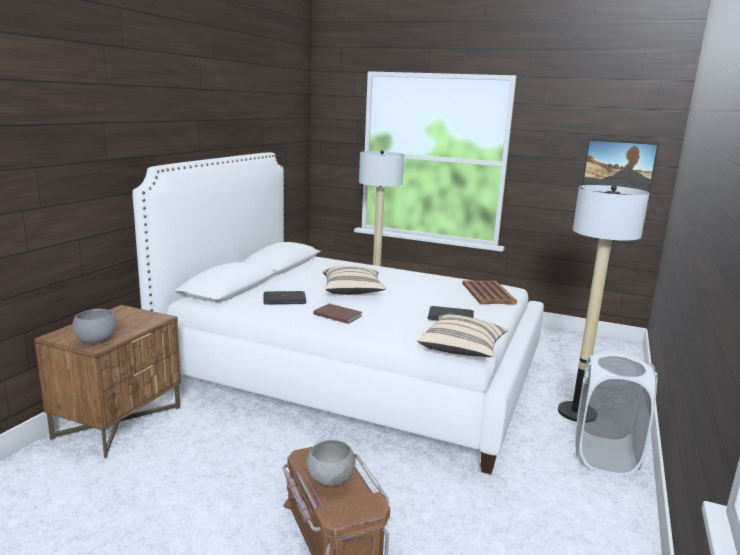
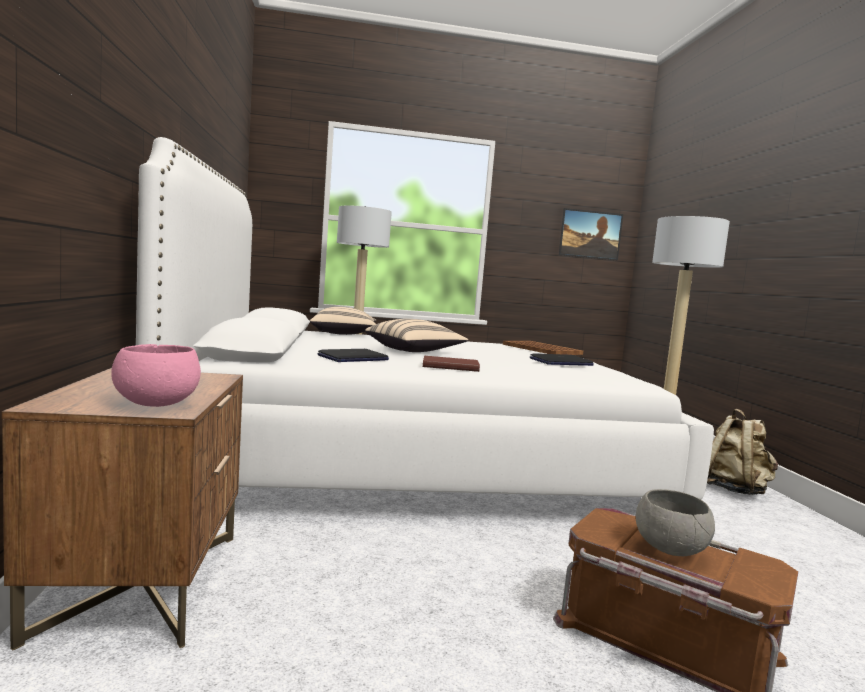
camera: 30 degrees left, 10 degrees down
grey bowl [72,309,117,343] -> pink bowl [111,344,201,407]
beige pillow [417,314,508,357] -> beige pillow moved to [310,307,376,335]
white laundry basket [575,350,657,475] -> beige backpack [707,409,778,495]

